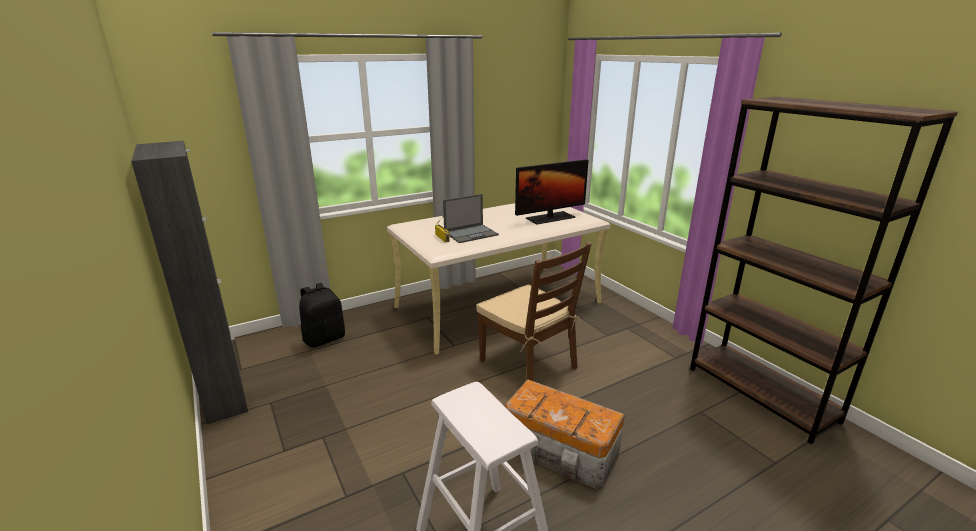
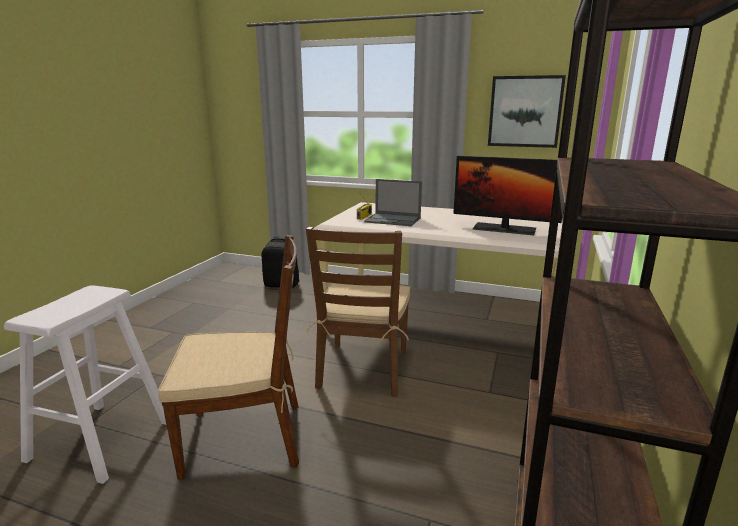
camera: 50 degrees right, 5 degrees down
black cabinet [131,141,248,424] -> none
storage box [505,379,625,489] -> brown chair [158,235,299,479]
none -> picture [488,75,566,148]

